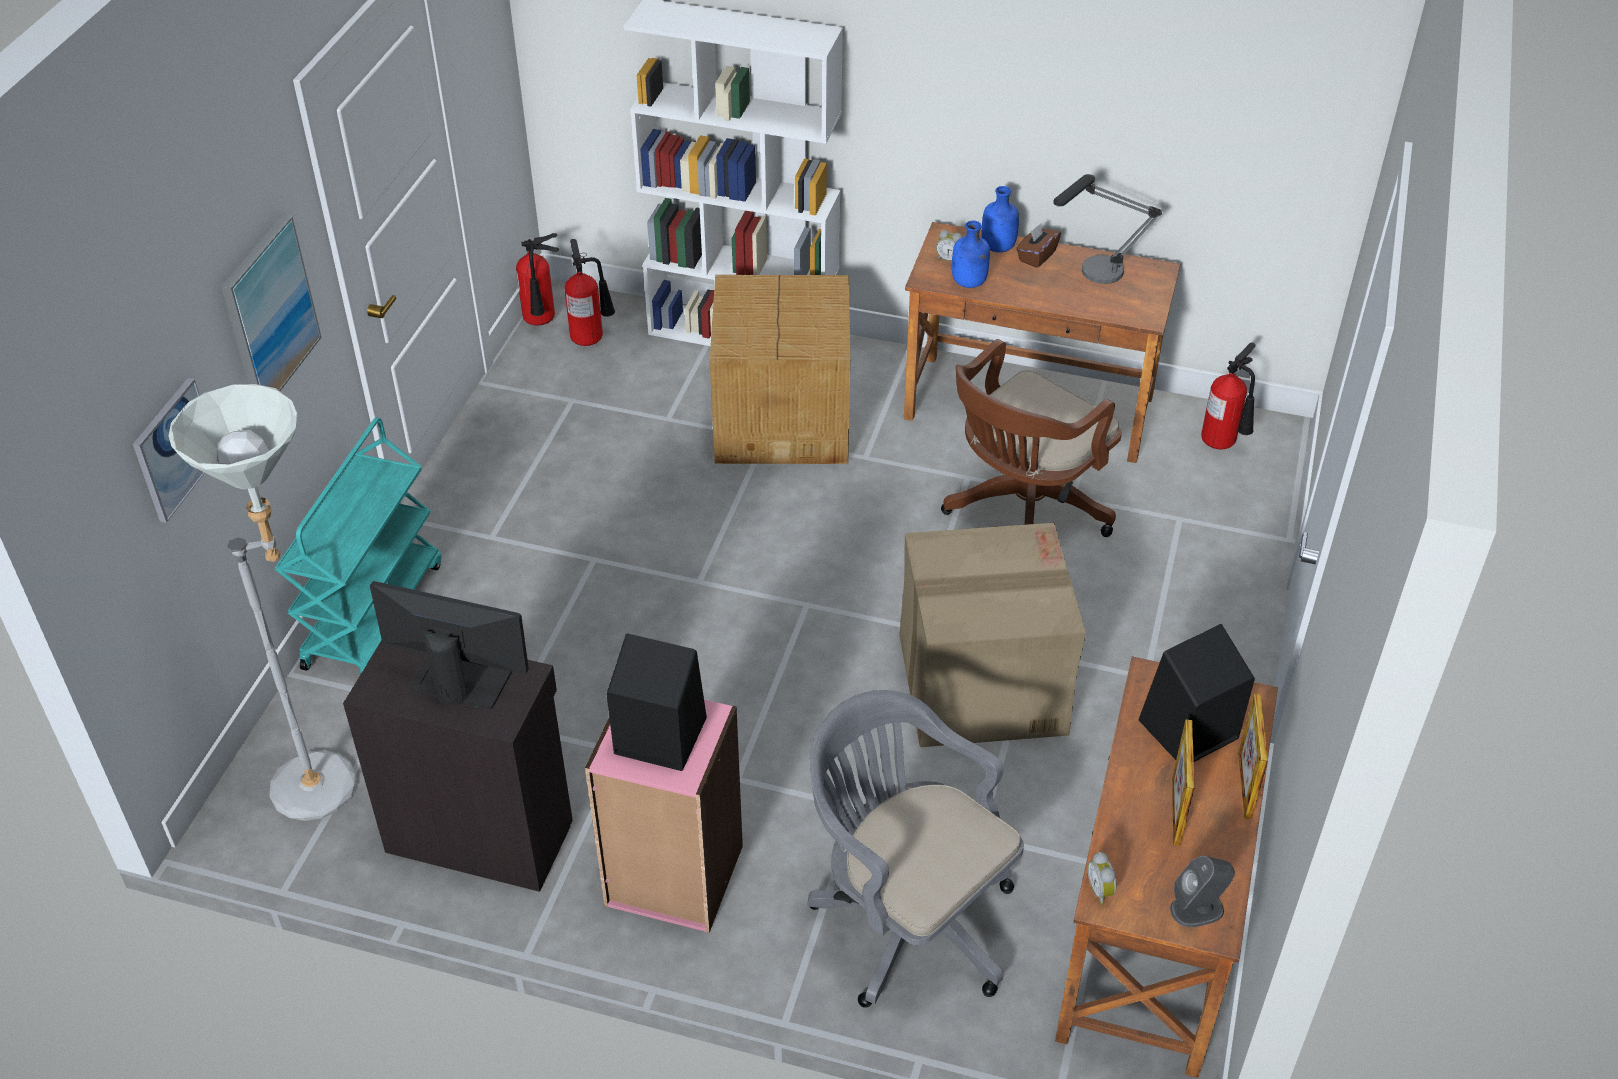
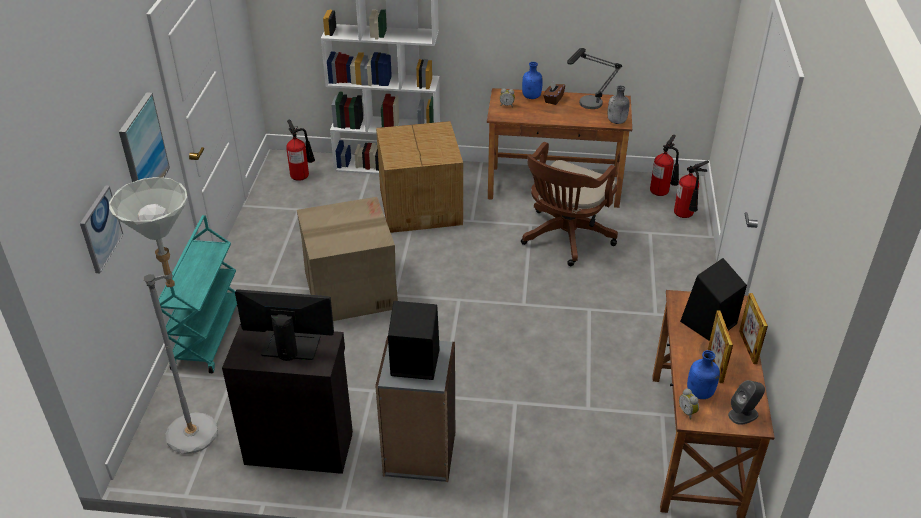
camera: 10 degrees left, 5 degrees down
fire extinguisher [516,233,559,325] -> fire extinguisher moved to [674,161,709,218]
pink bookcase [585,700,743,933] -> grey bookcase [375,337,455,482]
grey office chair [807,690,1024,1008] -> none
cardboard box [899,523,1086,747] -> cardboard box moved to [297,197,398,321]
blue bottle [952,221,990,288] -> blue bottle moved to [687,350,720,399]
none -> grey bottle [608,85,630,124]

